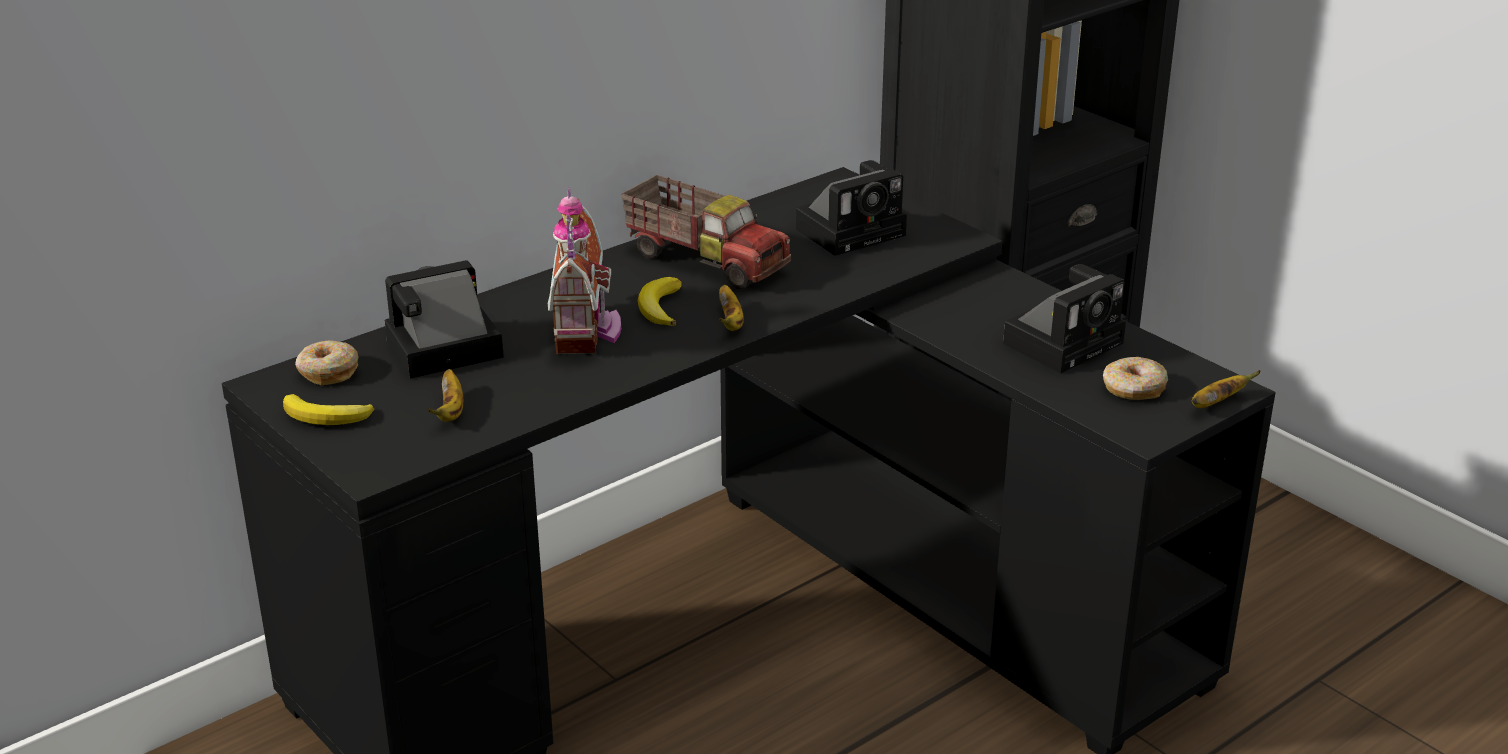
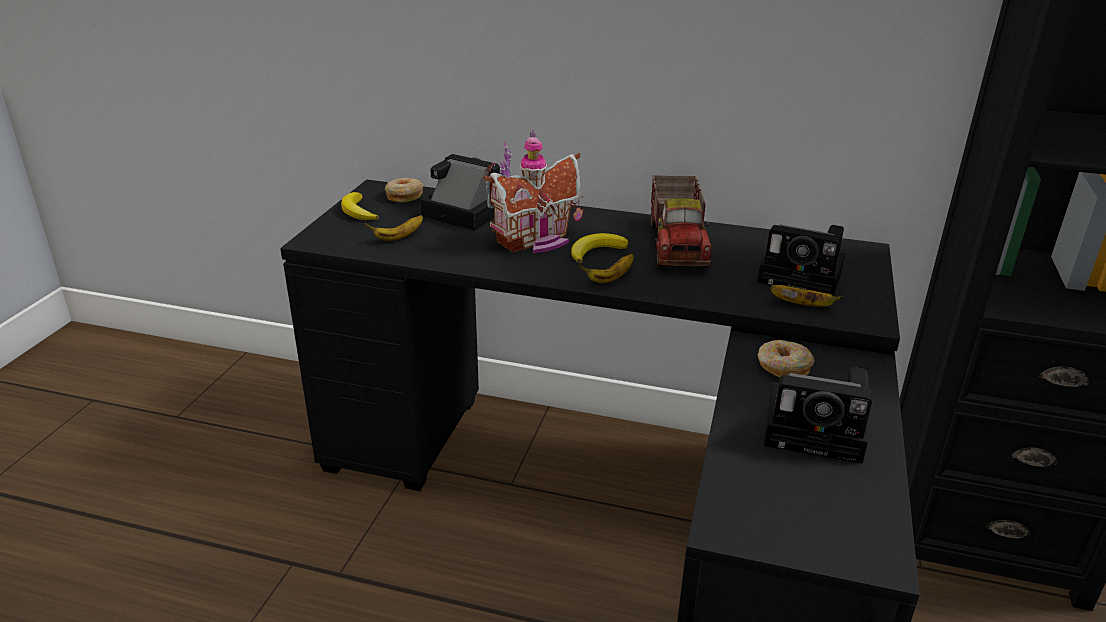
camera: 55 degrees right, 0 degrees up
donut [1103,357,1168,400] -> donut moved to [758,340,815,378]
banana [1192,370,1261,408] -> banana moved to [770,285,843,307]

